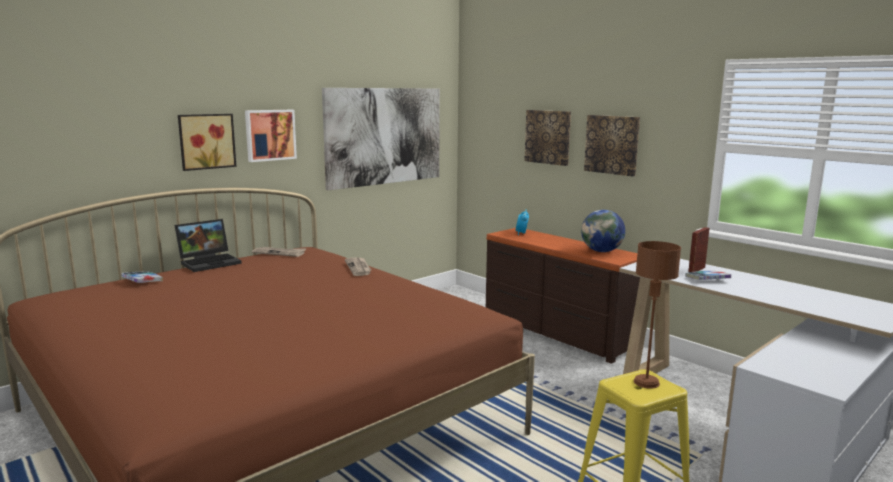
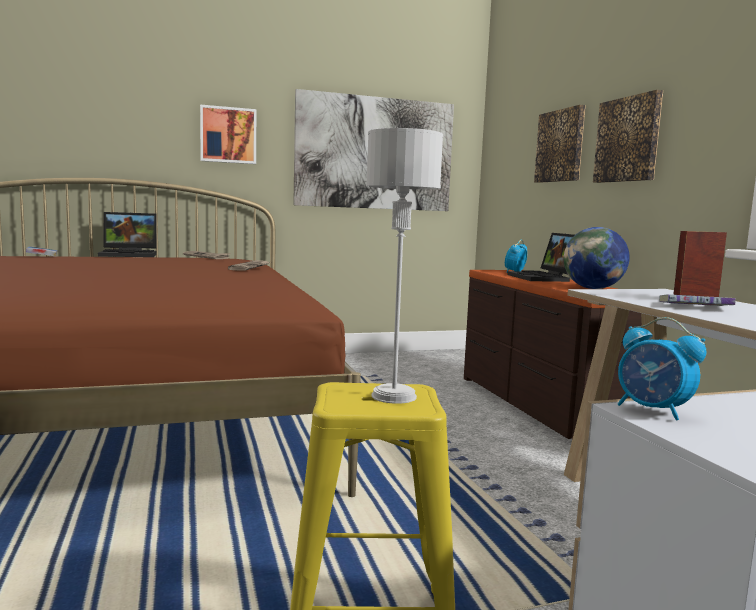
camera: 25 degrees right, 5 degrees down
picture [178,114,237,171] -> none
brown table lamp [634,241,681,389] -> grey table lamp [366,128,443,404]
none -> laptop [507,233,574,282]
none -> alarm clock [618,317,707,421]

